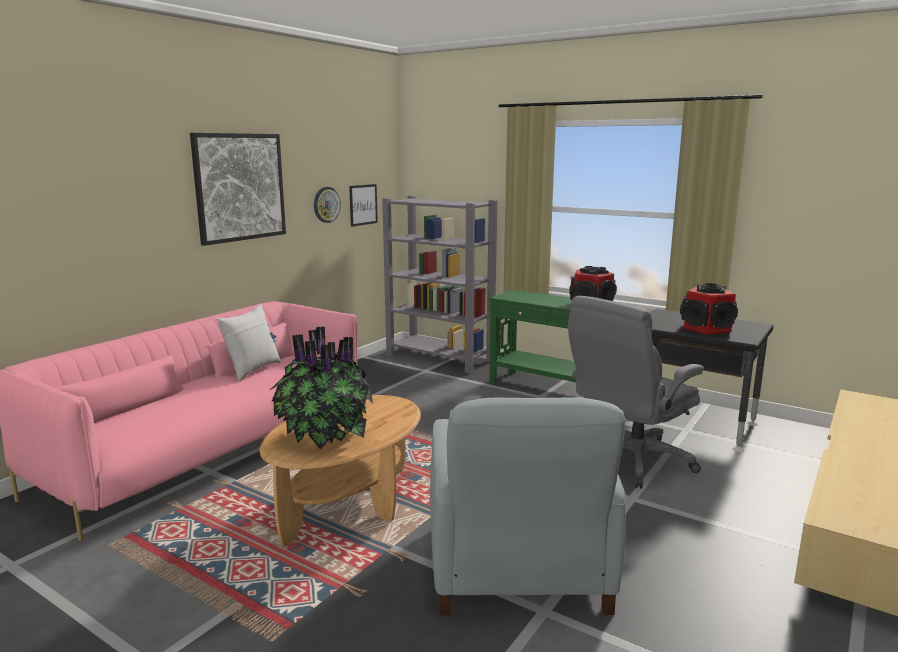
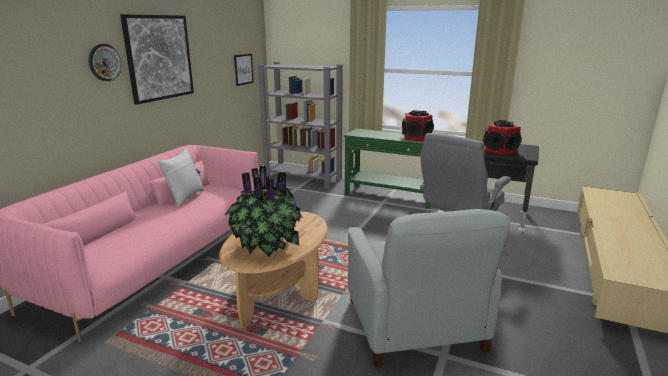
camera: 10 degrees left, 5 degrees up
wall clock [314,187,341,223] -> wall clock moved to [88,44,122,81]

